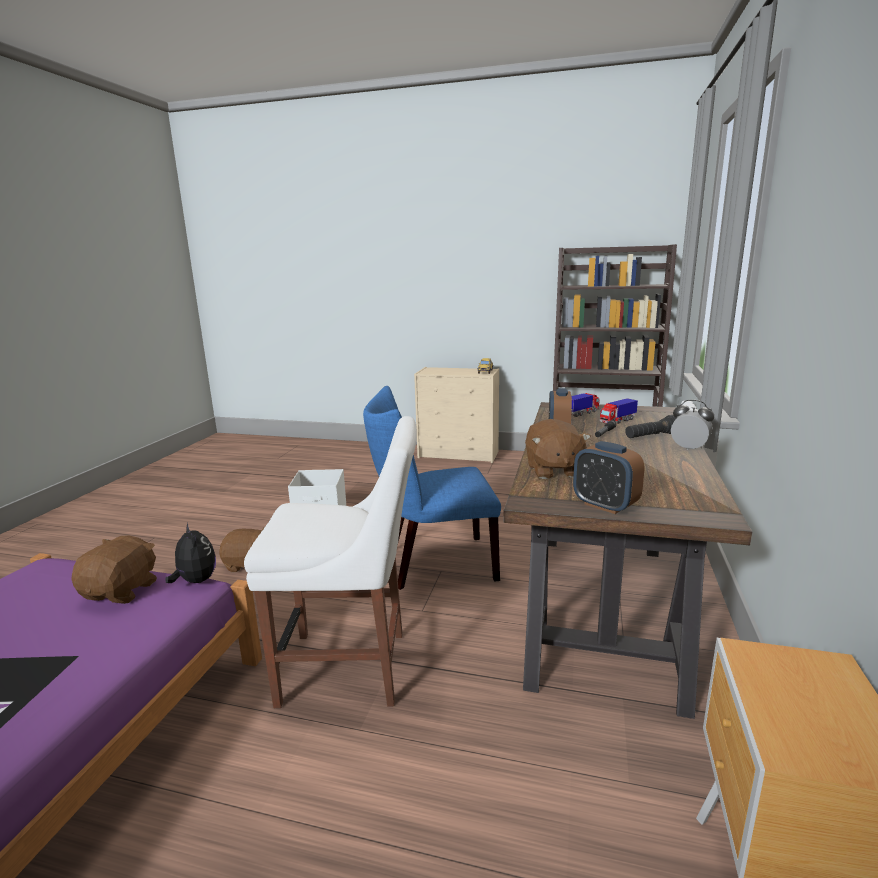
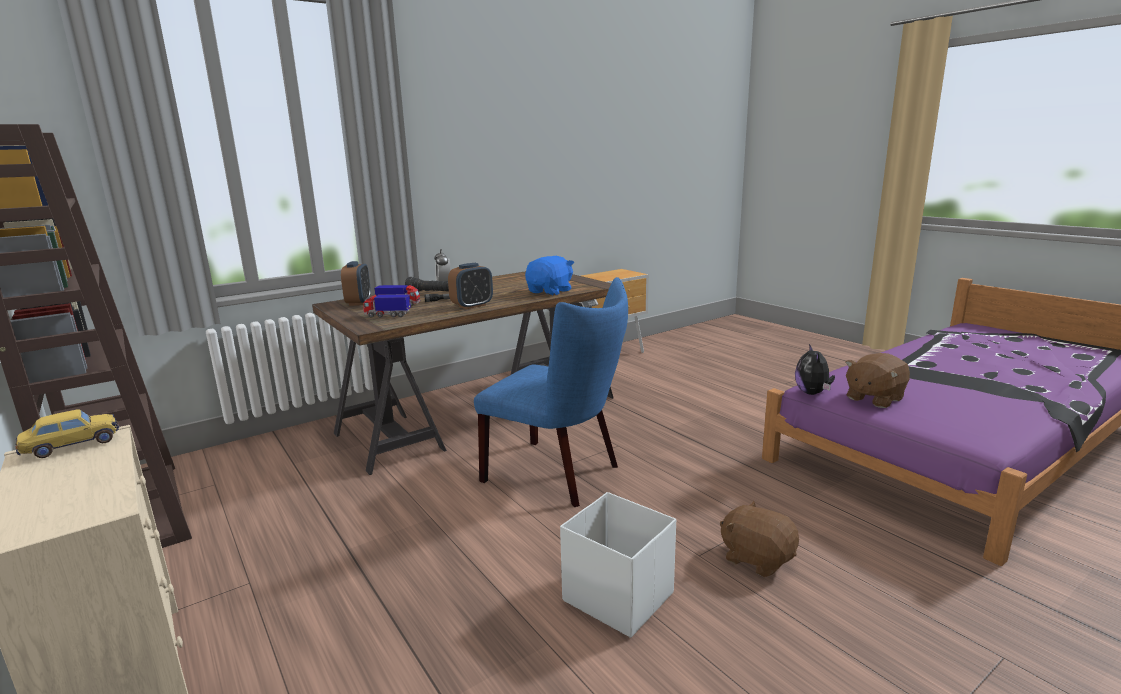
camera: 140 degrees left, 0 degrees up
white chair [244,416,417,708] -> none
brown plush toy [525,419,591,479] -> blue plush toy [525,256,574,295]
alarm clock [573,441,644,514] -> alarm clock moved to [341,261,371,306]

